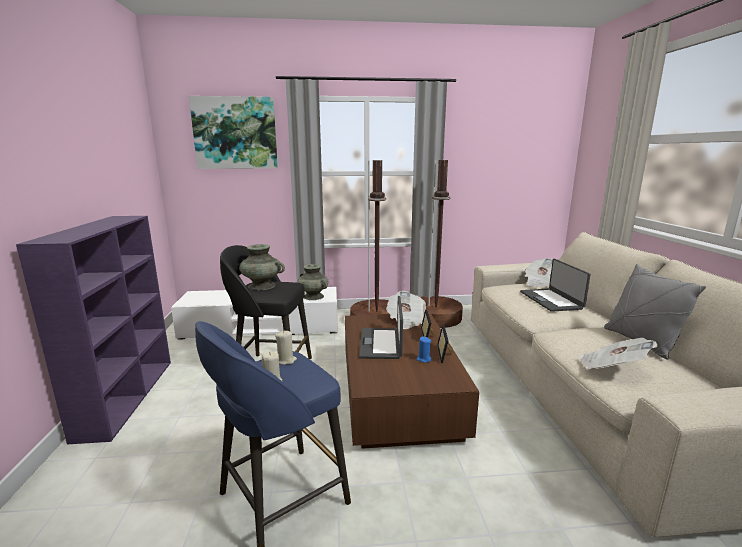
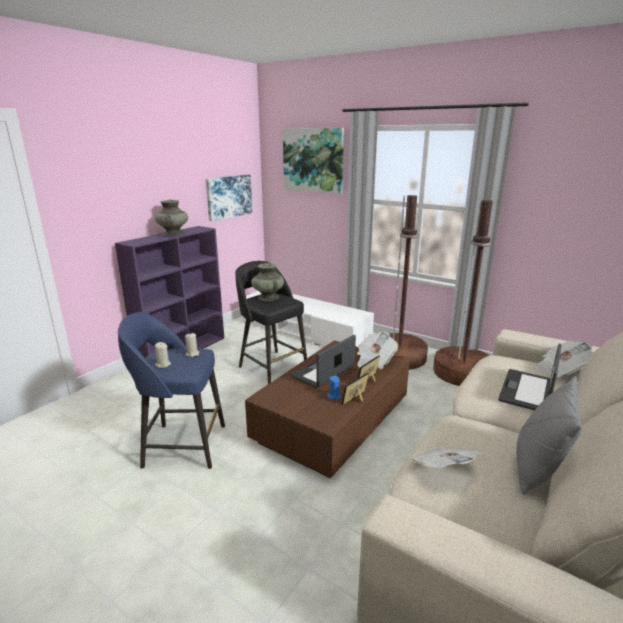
camera: 40 degrees right, 5 degrees up
turquoise vase [297,264,329,300] -> turquoise vase moved to [155,200,188,236]
none -> picture [206,175,252,221]

